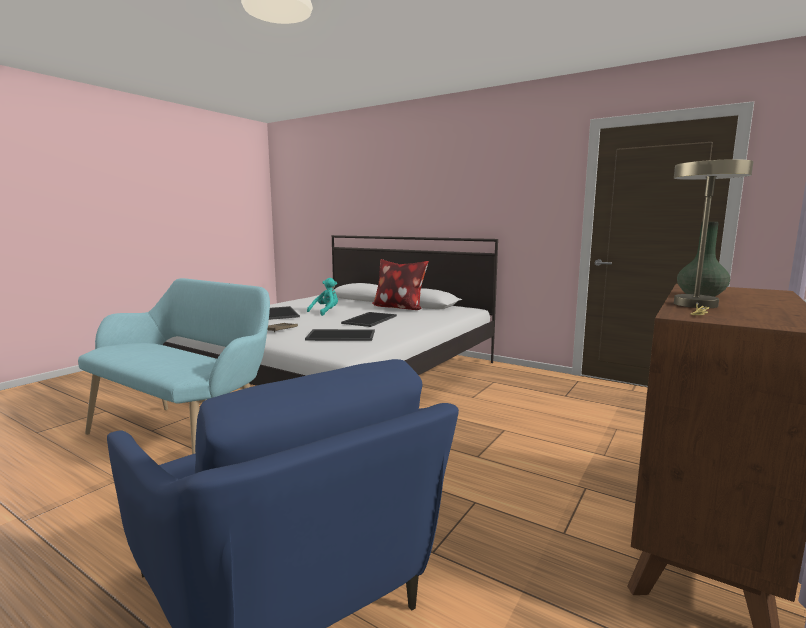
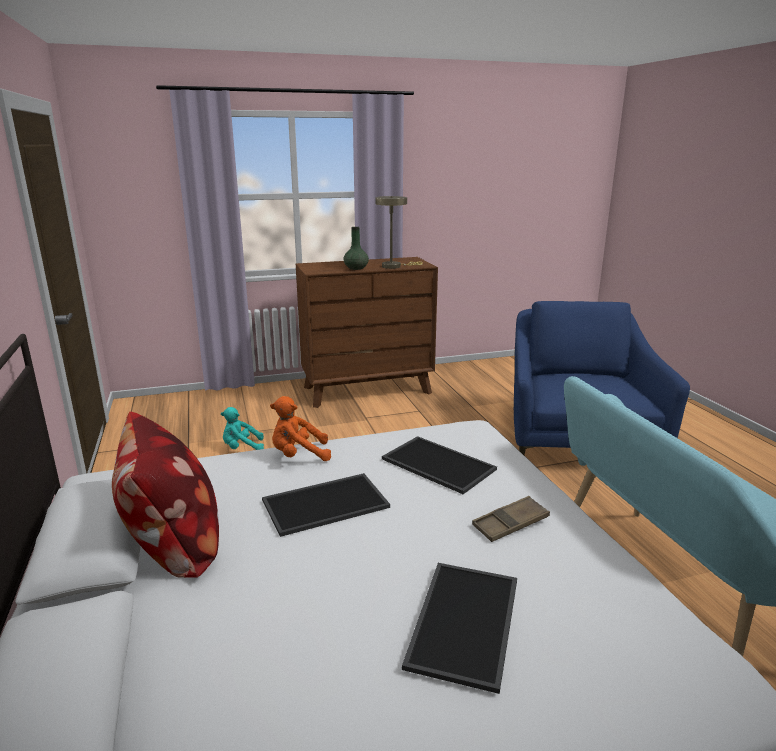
camera: 140 degrees left, 10 degrees up
turquoise plush toy [307,278,338,316] -> turquoise plush toy moved to [221,407,264,450]
none -> orange plush toy [270,396,331,461]

